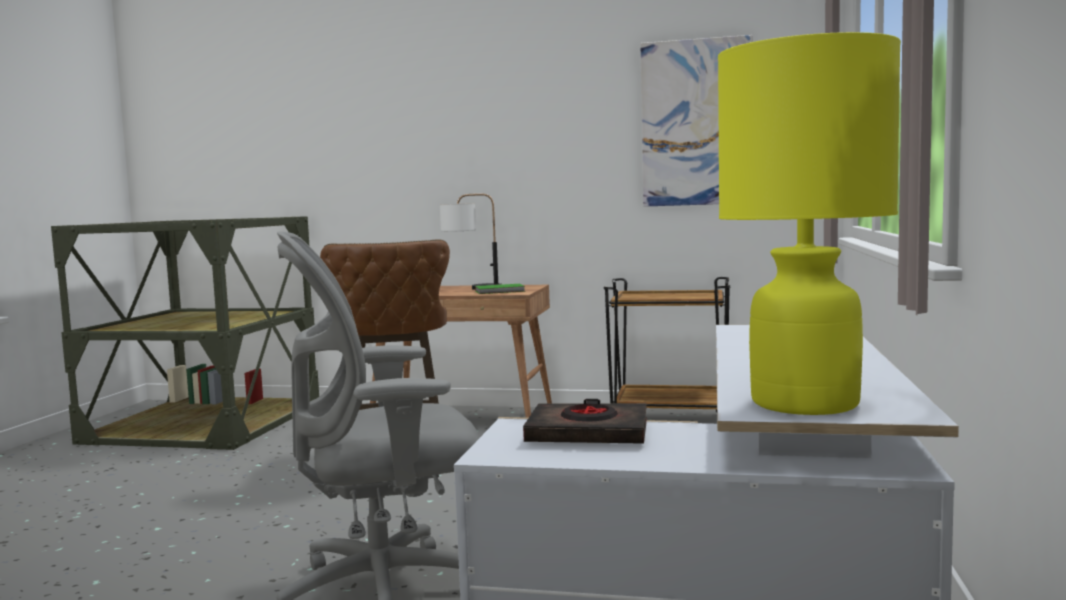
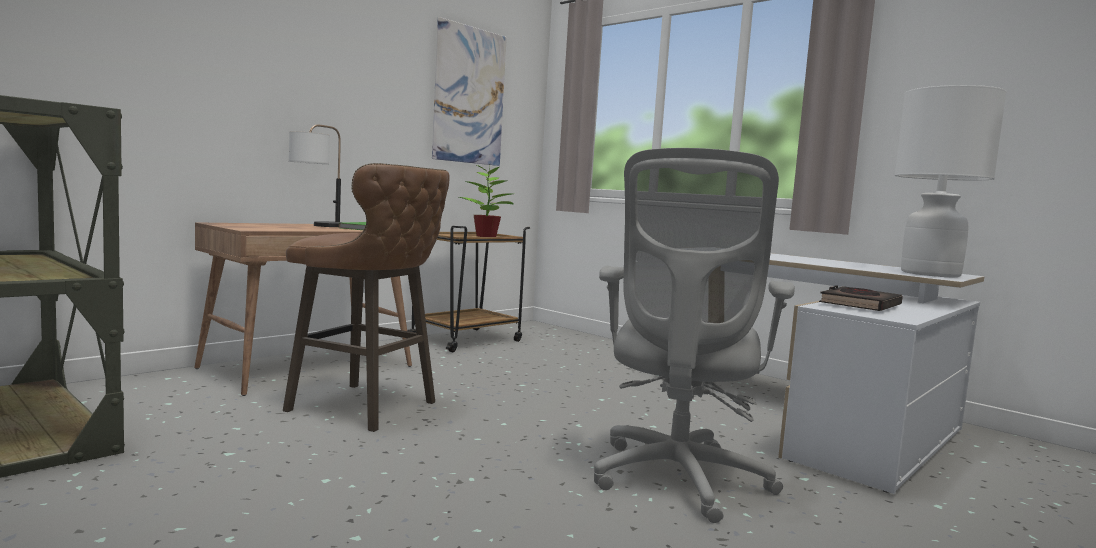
camera: 60 degrees left, 0 degrees up
yellow table lamp [718,32,901,415] -> white table lamp [895,85,1007,277]
none -> potted plant [459,163,513,237]

